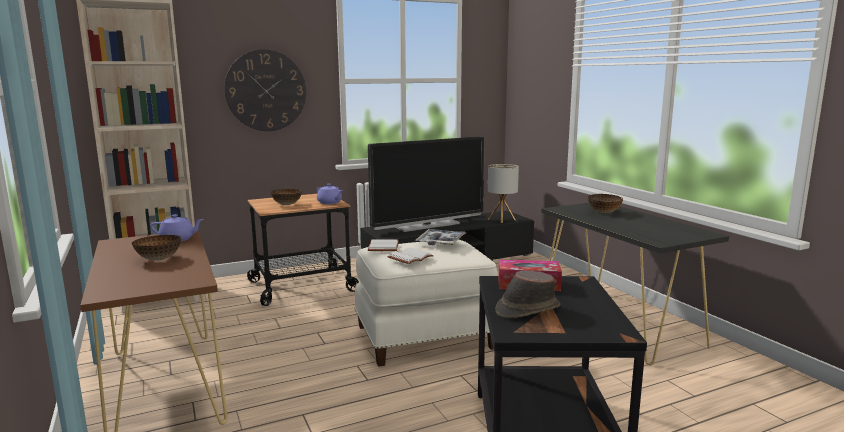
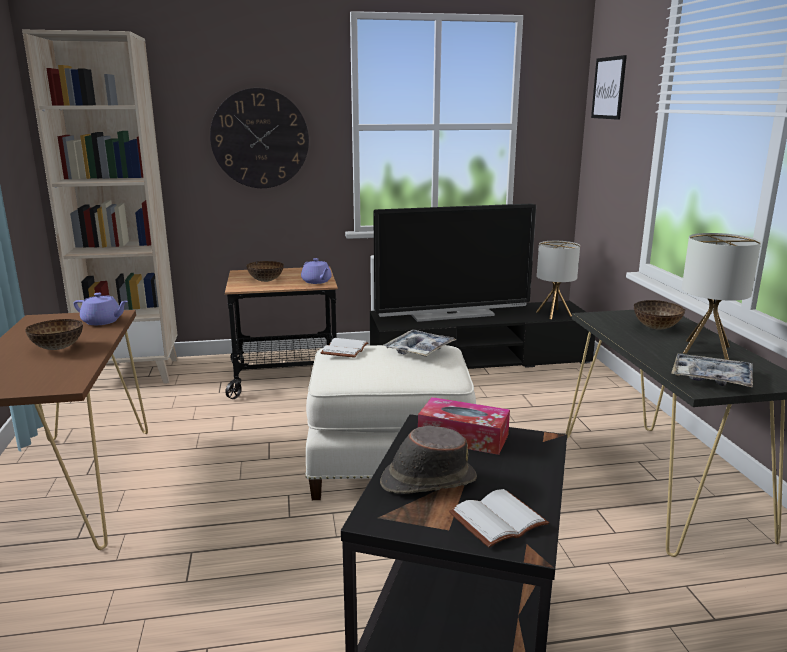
camera: 15 degrees right, 5 degrees up
white book [388,248,434,264] -> white book moved to [449,489,549,548]
none -> picture [591,55,627,120]
none -> tray [671,353,753,387]
none -> table lamp [682,233,761,360]

